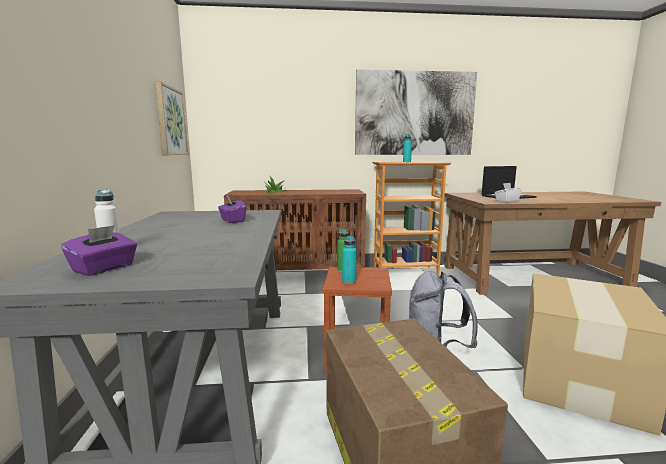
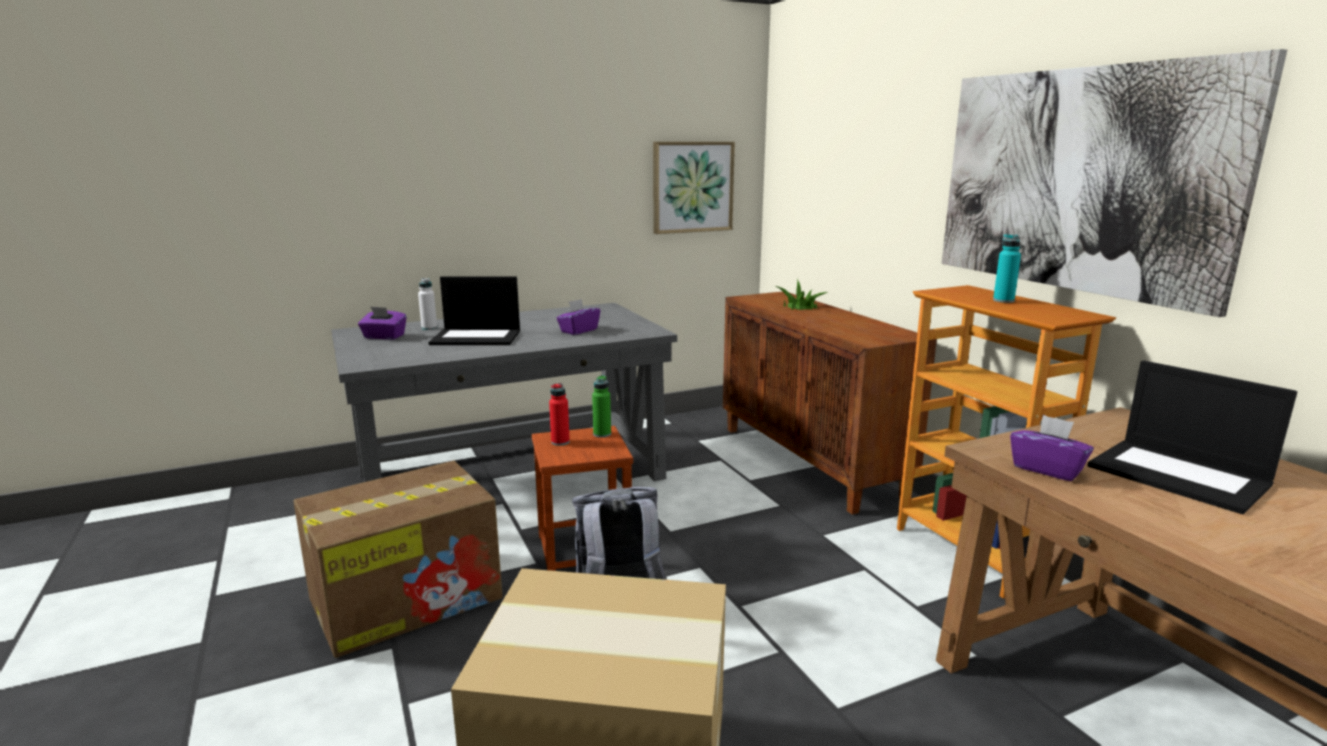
camera: 70 degrees right, 5 degrees up
turquoise bottle [342,236,357,284] -> red bottle [549,383,570,446]
white tissue box [494,183,522,202] -> purple tissue box [1010,415,1094,481]
none -> laptop [428,276,520,345]

